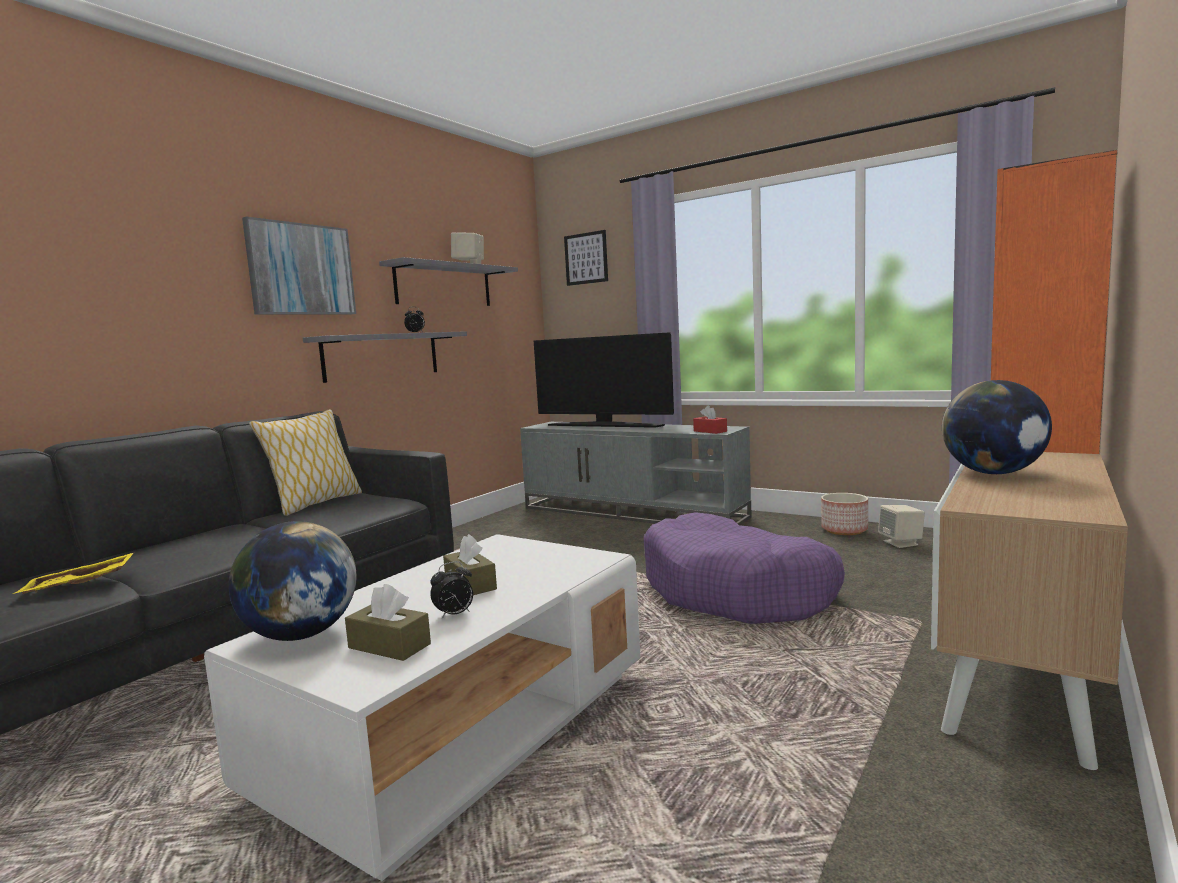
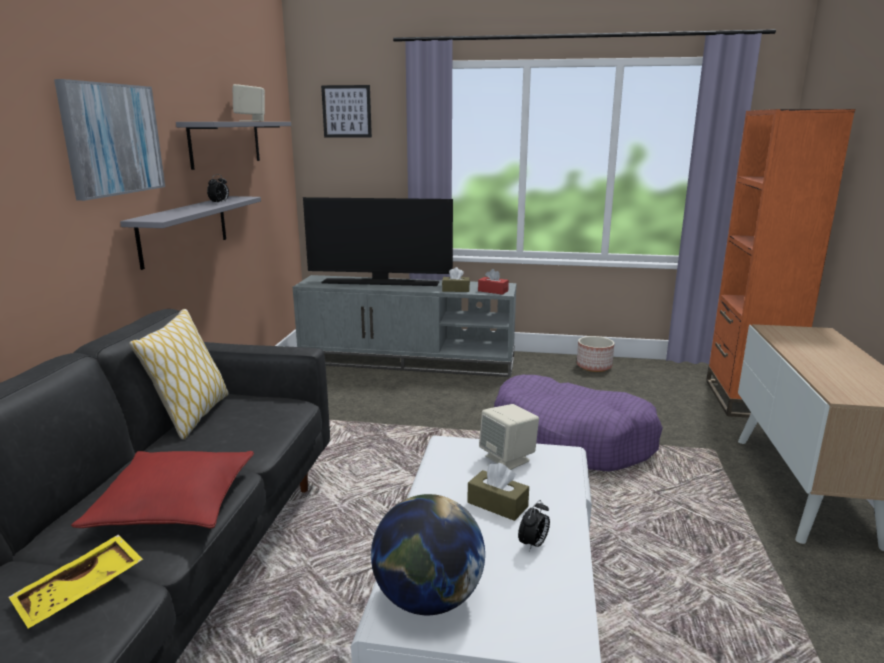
camera: 25 degrees left, 10 degrees up
brown tissue box [345,584,431,661] -> brown tissue box moved to [442,267,470,292]
beige speaker [878,505,925,548] -> beige speaker moved to [479,404,539,470]
globe [942,380,1052,474] -> none
none -> red pillow [71,451,254,529]

